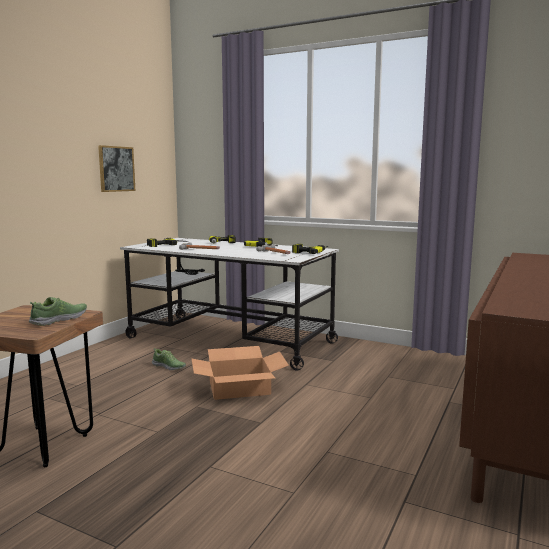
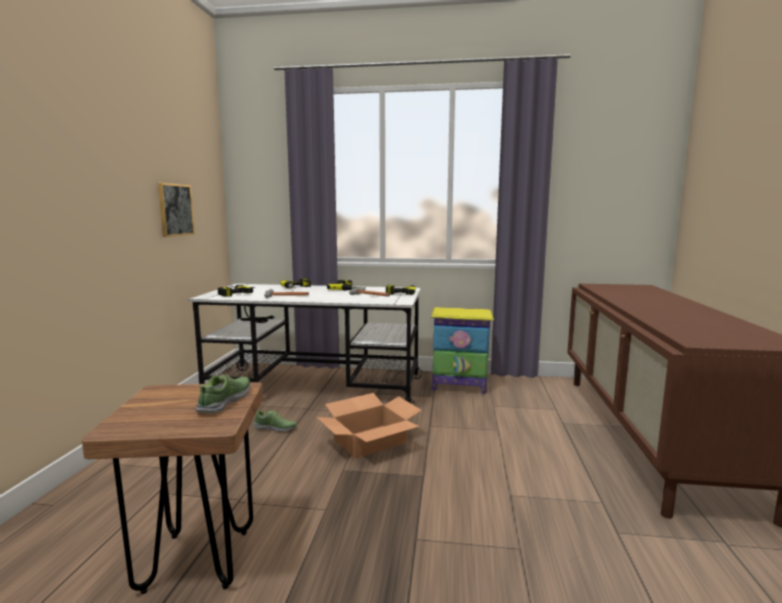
camera: 20 degrees left, 0 degrees up
none -> nightstand [431,307,494,394]

